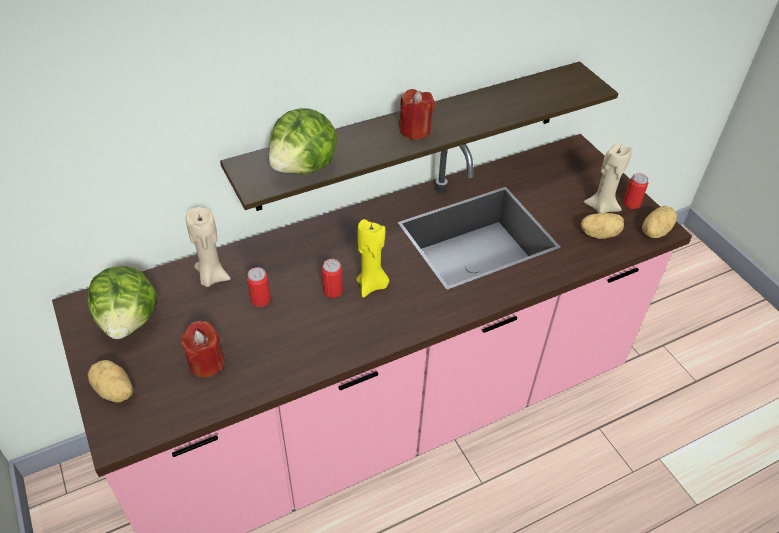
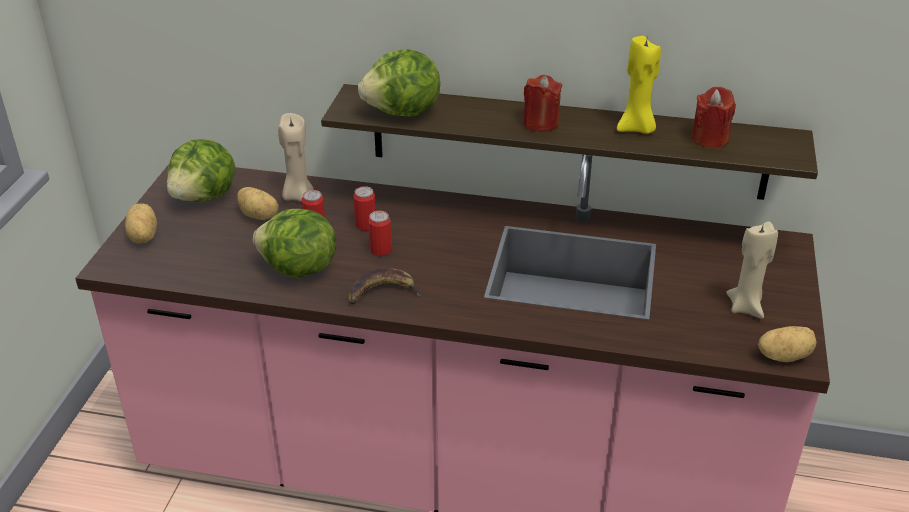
camera: 40 degrees right, 10 degrees down
red candle [181,321,224,377] -> red candle moved to [692,87,736,148]
yellow candle [356,219,389,297] -> yellow candle moved to [617,36,661,134]
potato [581,213,624,239] -> potato moved to [237,187,279,220]
can [623,173,648,209] -> can moved to [353,186,376,231]
none -> lettuce [253,208,336,278]
none -> banana [348,268,421,304]

